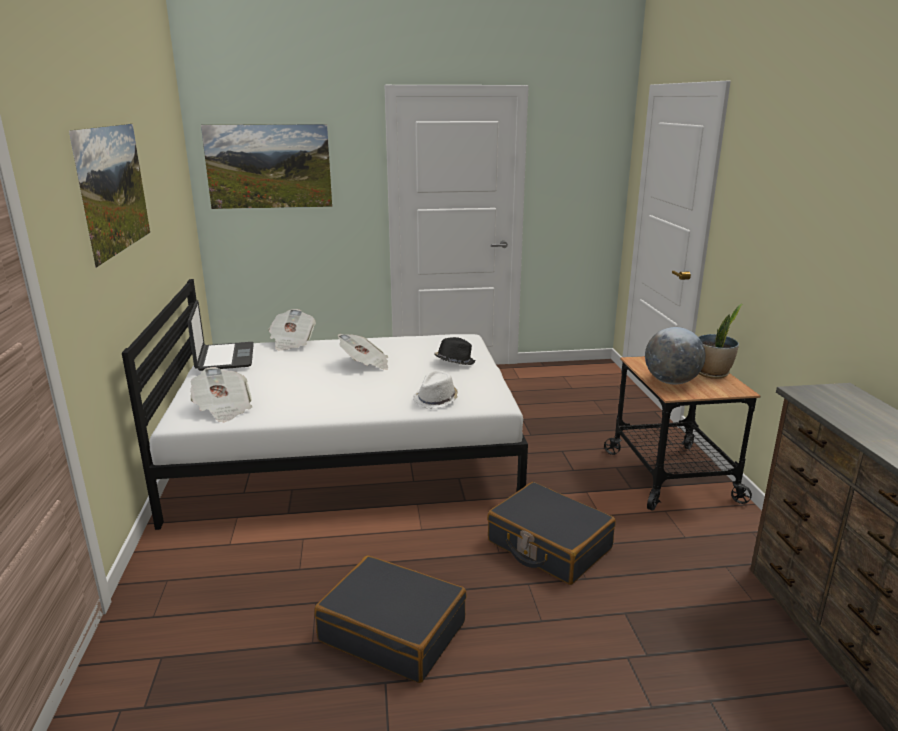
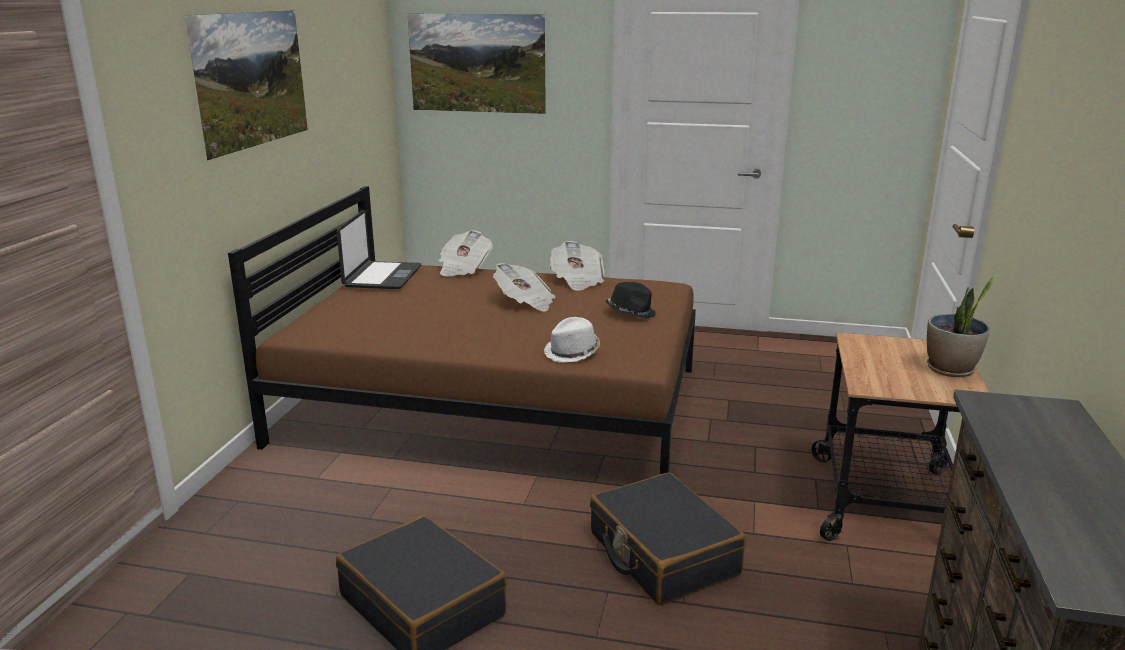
camera: 20 degrees right, 0 degrees up
white bed [122,279,528,530] -> brown bed [228,186,696,474]
newspaper [190,367,252,422] -> newspaper moved to [550,241,604,291]
globe [645,327,706,384] -> none

